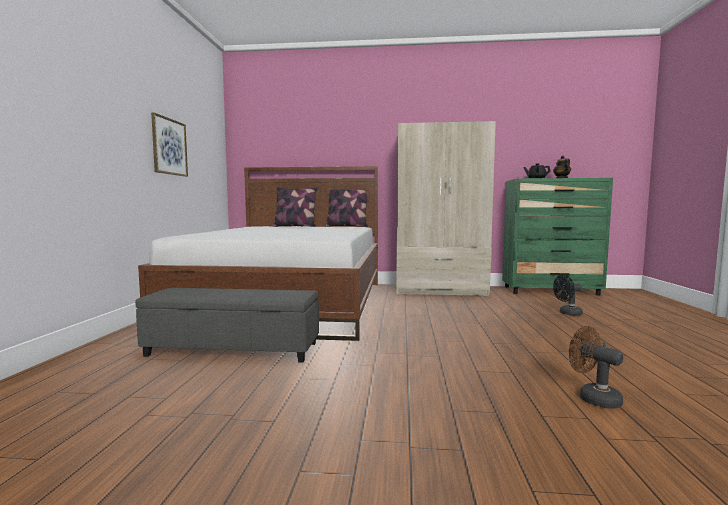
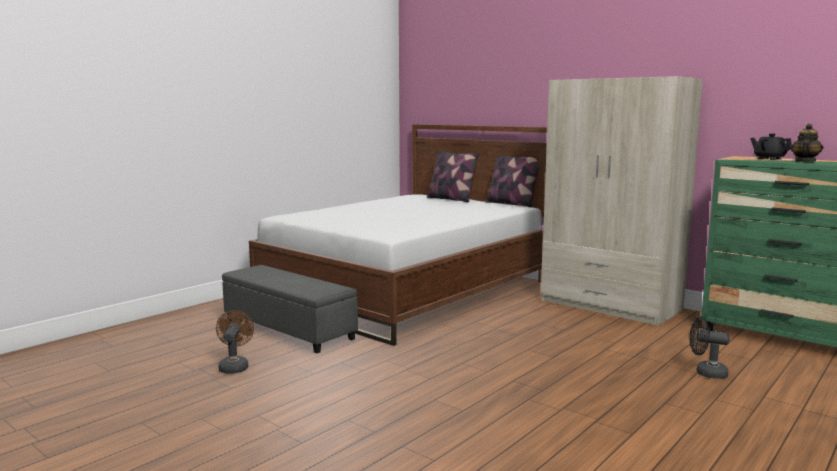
camera: 35 degrees right, 5 degrees up
picture [151,113,188,177] -> none
brown fan [569,326,623,409] -> brown fan moved to [216,310,254,373]

